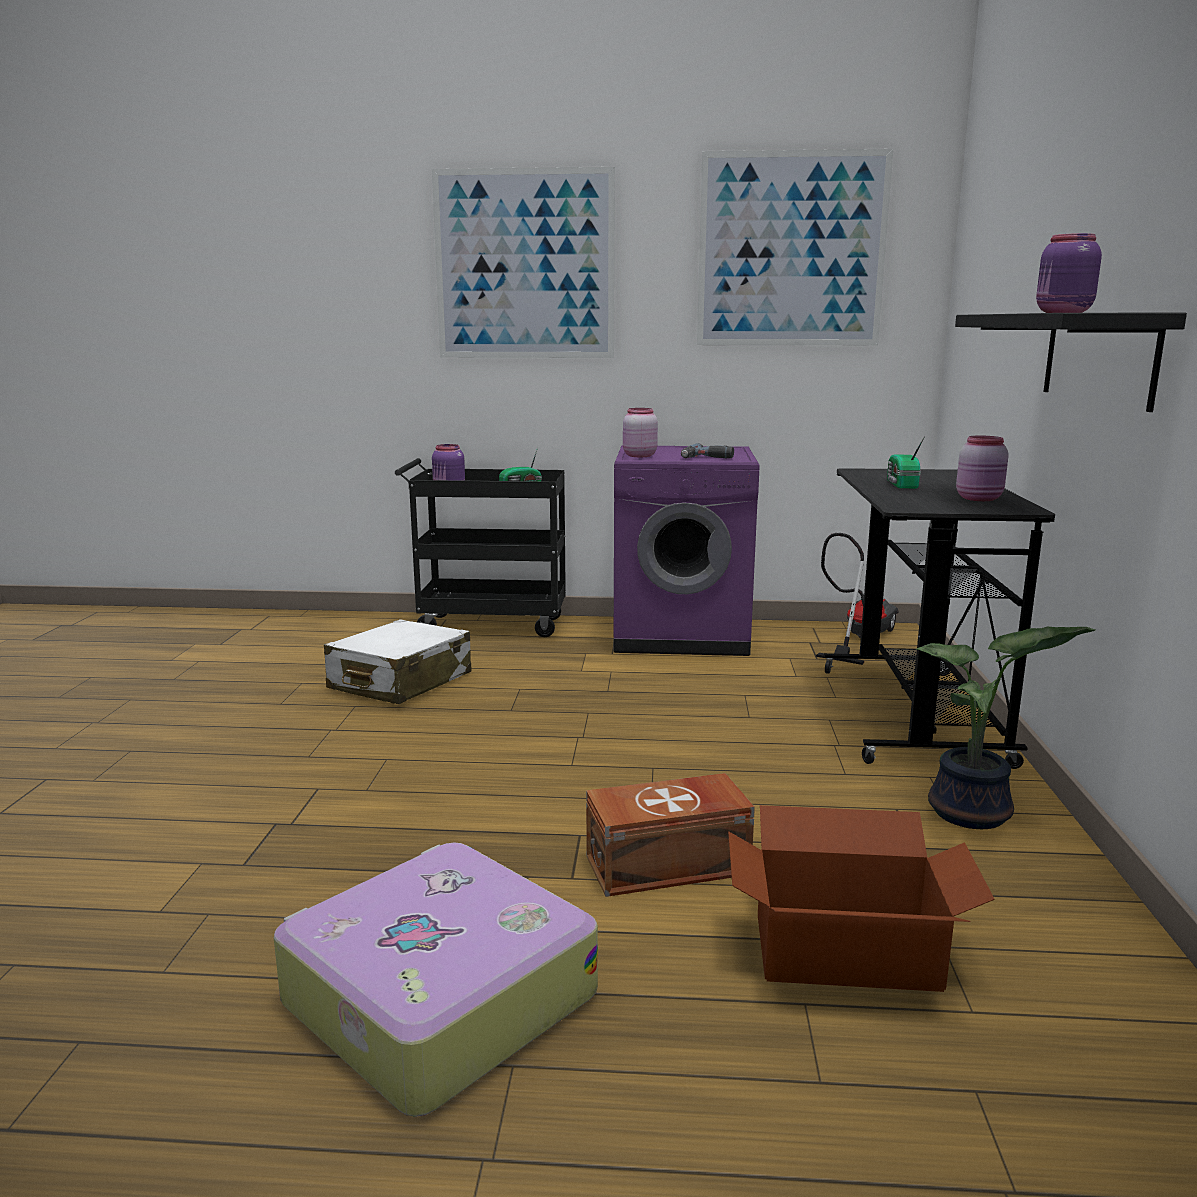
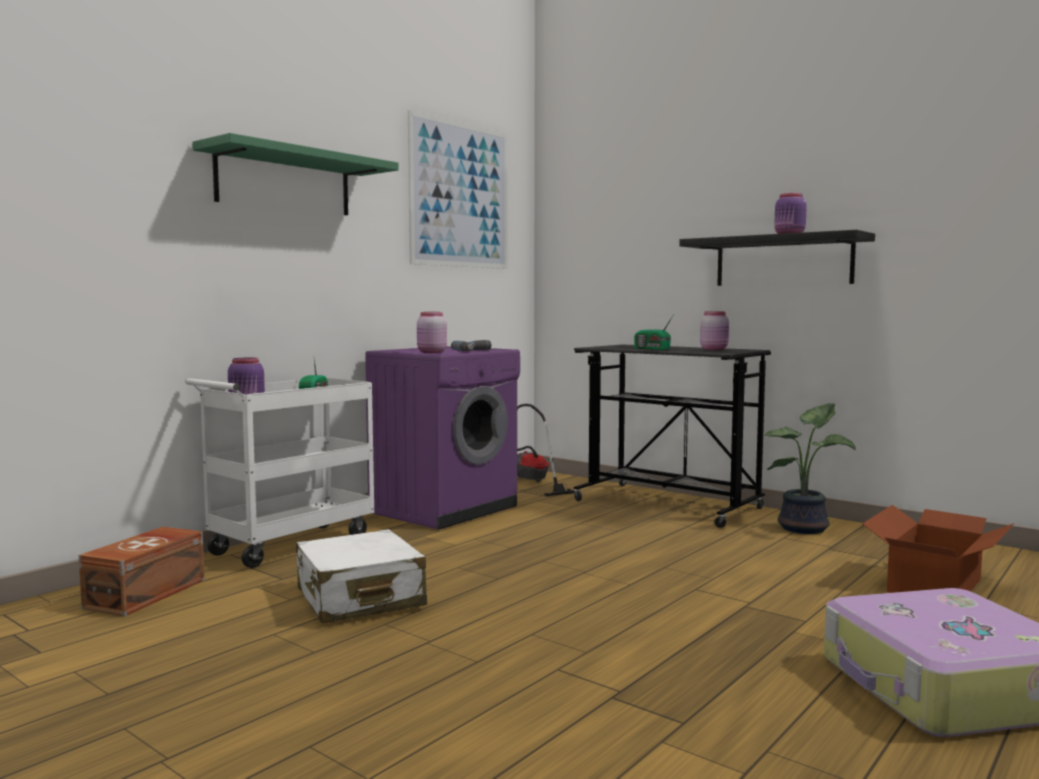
camera: 55 degrees left, 10 degrees down
black cart [395,458,566,637] -> white cart [186,378,374,568]
picture [432,167,615,358] -> green shelf [192,133,399,215]
brown storage box [586,773,755,897] -> brown storage box moved to [79,527,205,616]

